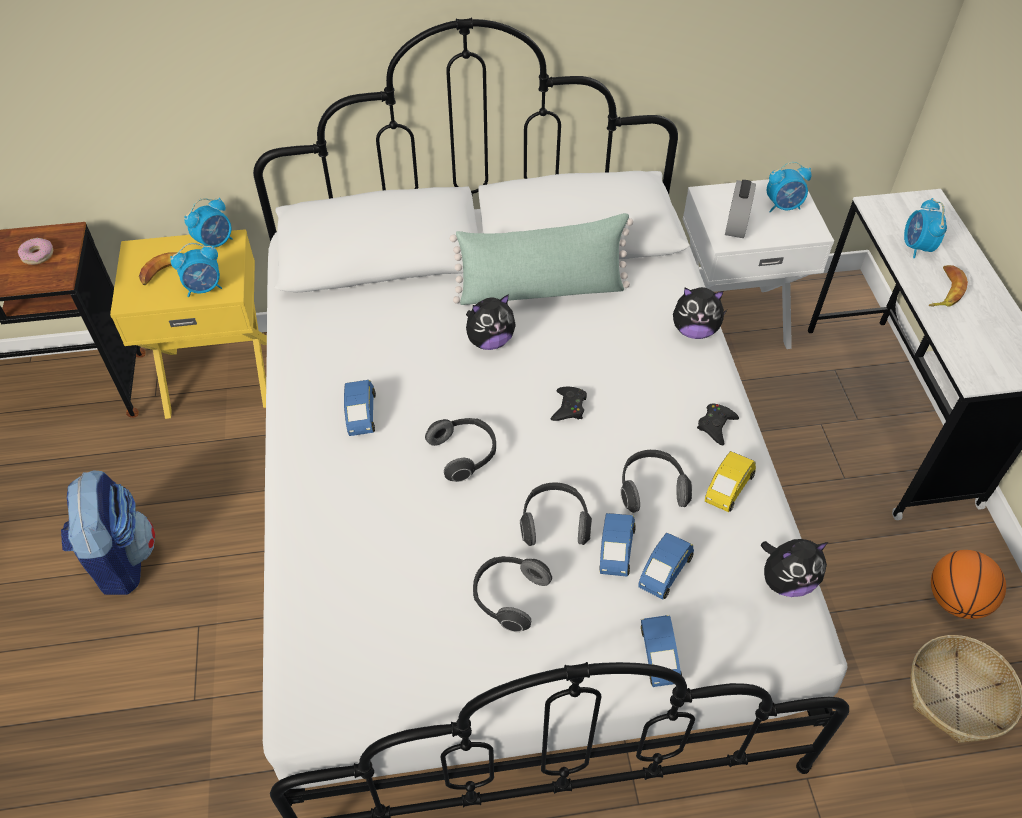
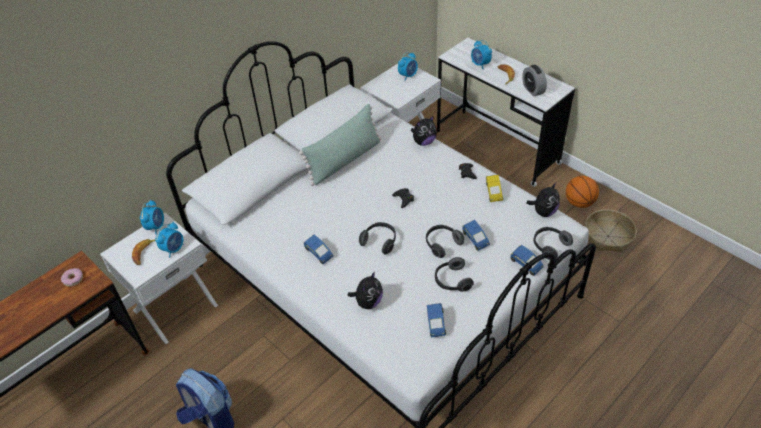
camera: 35 degrees left, 5 degrees down
yellow nightstand [110,229,267,419] -> white nightstand [100,213,218,344]
plush toy [466,294,516,350] -> plush toy moved to [348,271,383,309]
headphones [621,450,692,513] -> headphones moved to [533,227,573,260]
blue toy car [638,532,694,599] -> blue toy car moved to [427,303,446,337]
alarm clock [725,180,756,238] -> alarm clock moved to [522,65,547,97]

